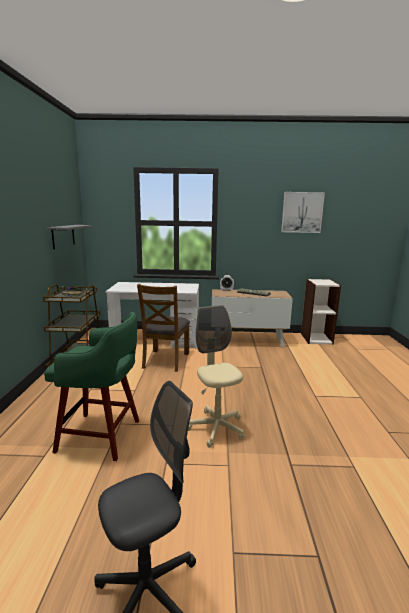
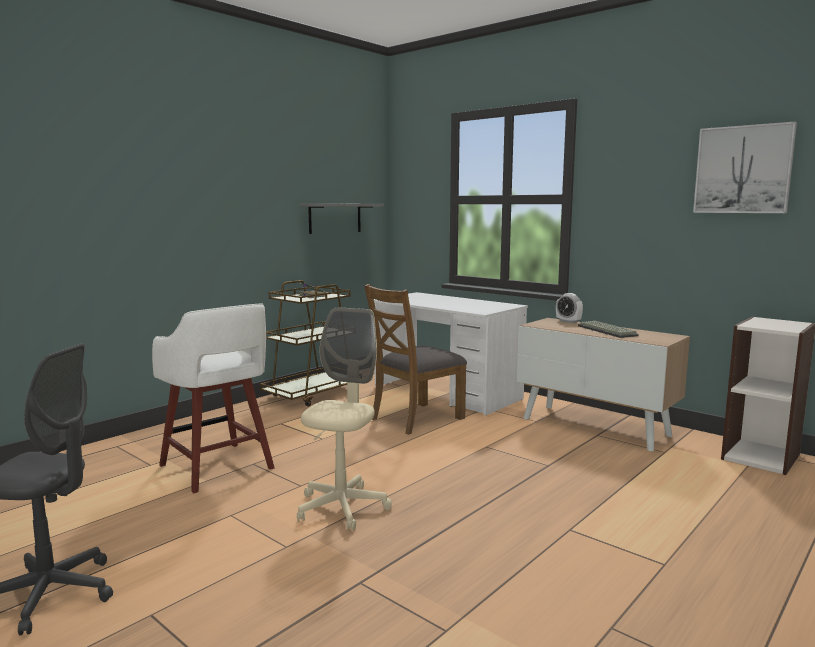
camera: 40 degrees right, 5 degrees down
green stool [44,312,139,461] -> white stool [152,304,275,493]

